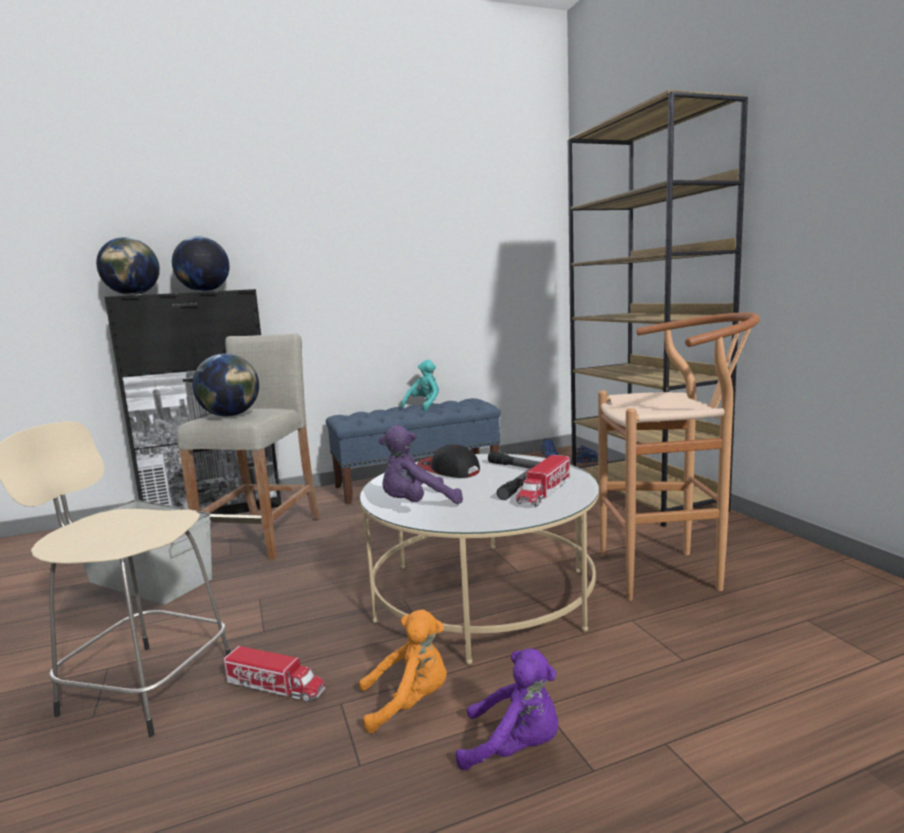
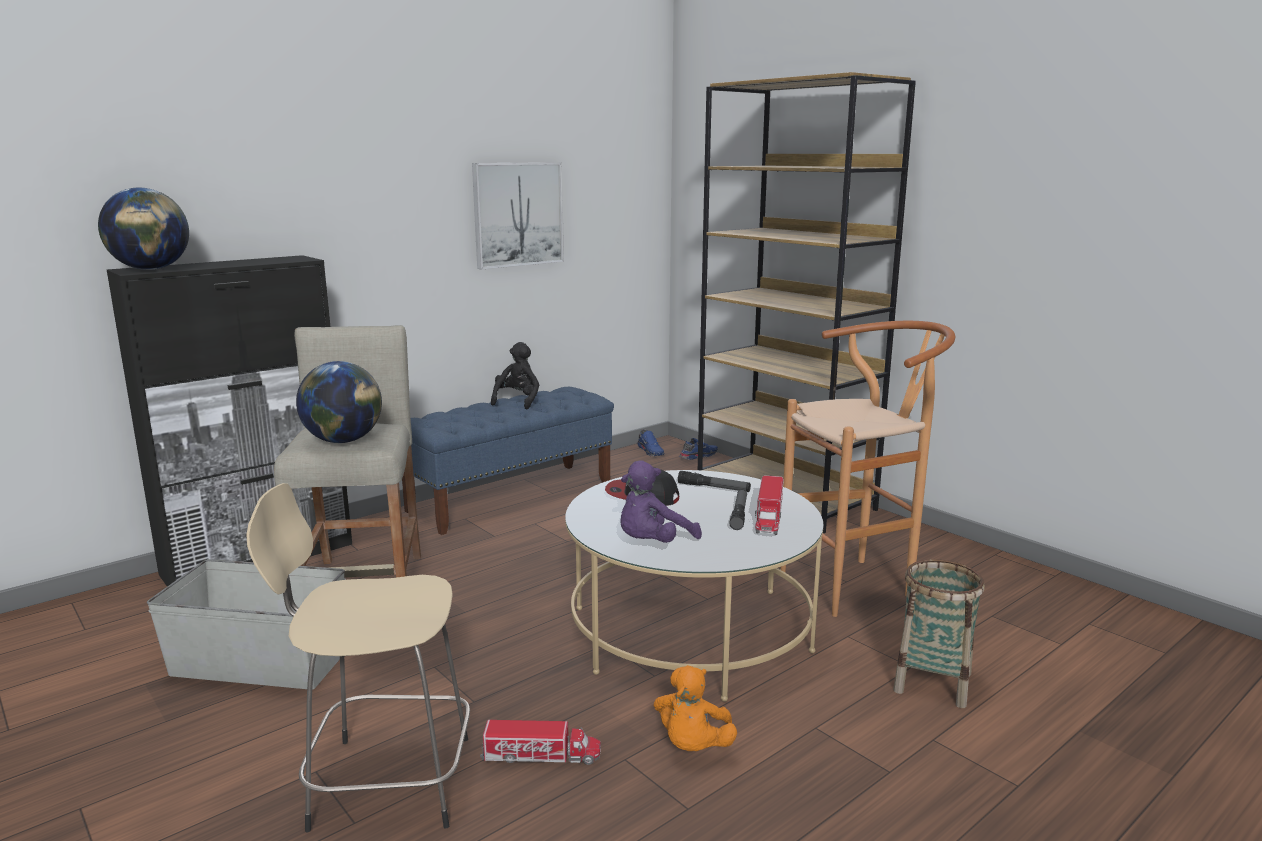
camera: 20 degrees left, 5 degrees up
globe [172,236,229,292] -> none
orange plush toy [359,609,447,733] -> orange plush toy turned 135 degrees clockwise [654,665,737,751]
turquoise plush toy [401,360,439,411] -> black plush toy [491,342,539,409]
purple plush toy [456,649,558,771] -> none
none -> picture [472,162,564,269]
none -> basket [893,559,985,708]

